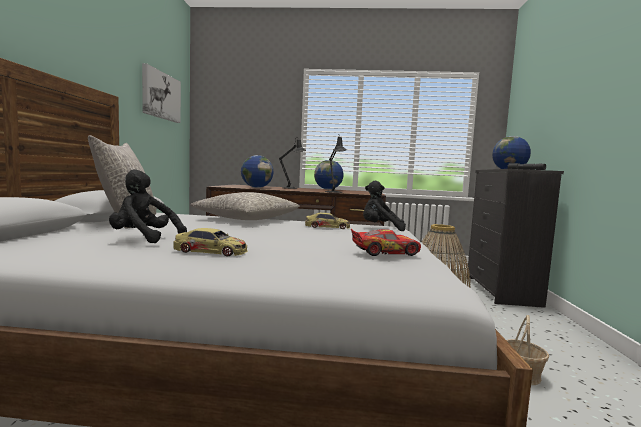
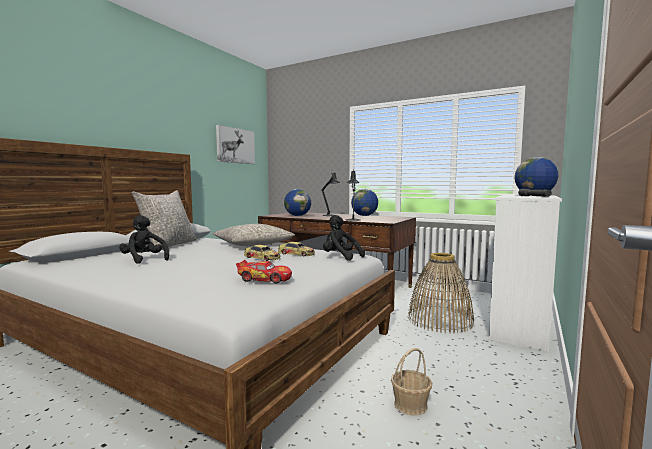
camera: 25 degrees right, 0 degrees up
toy car [173,228,247,257] -> toy car moved to [244,245,280,261]
black dresser [467,169,564,308] -> white dresser [489,195,562,352]

